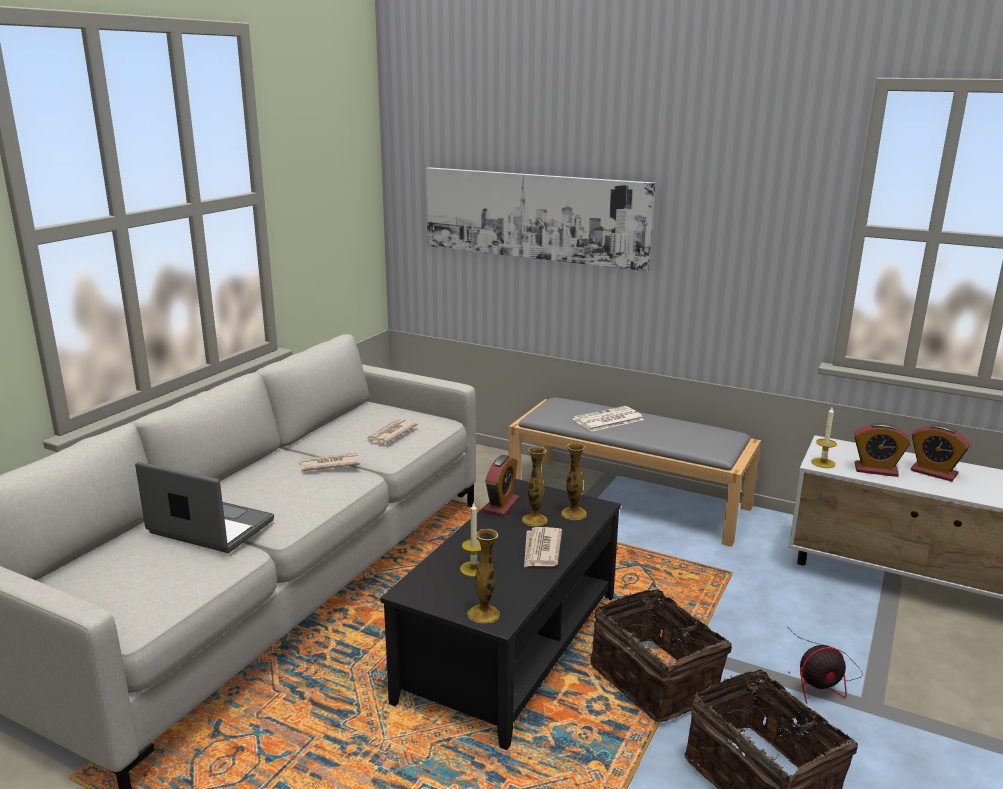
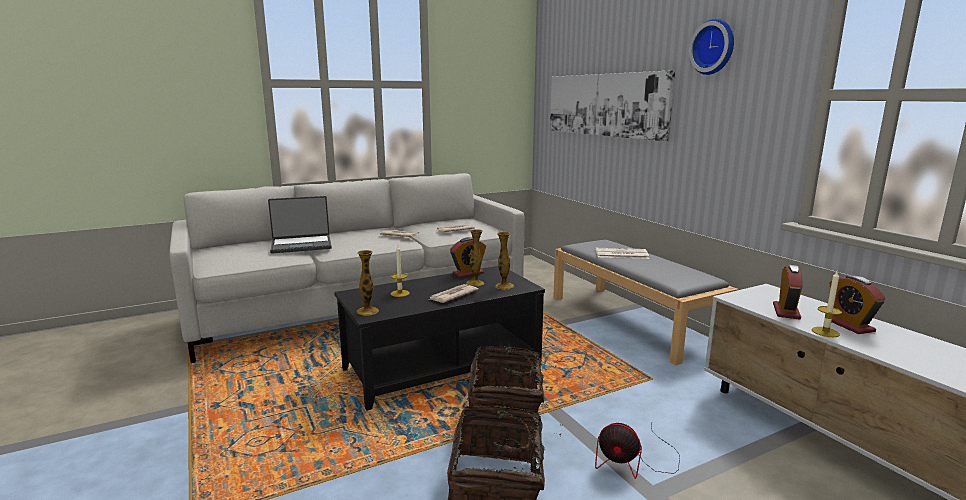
camera: 35 degrees right, 5 degrees down
laptop [135,462,274,553] -> laptop turned 105 degrees clockwise [268,196,332,254]
candle [811,407,837,468] -> candle moved to [812,271,842,337]
alarm clock [854,422,910,477] -> alarm clock turned 120 degrees counterclockwise [773,265,803,320]
none -> wall clock [689,19,734,75]

